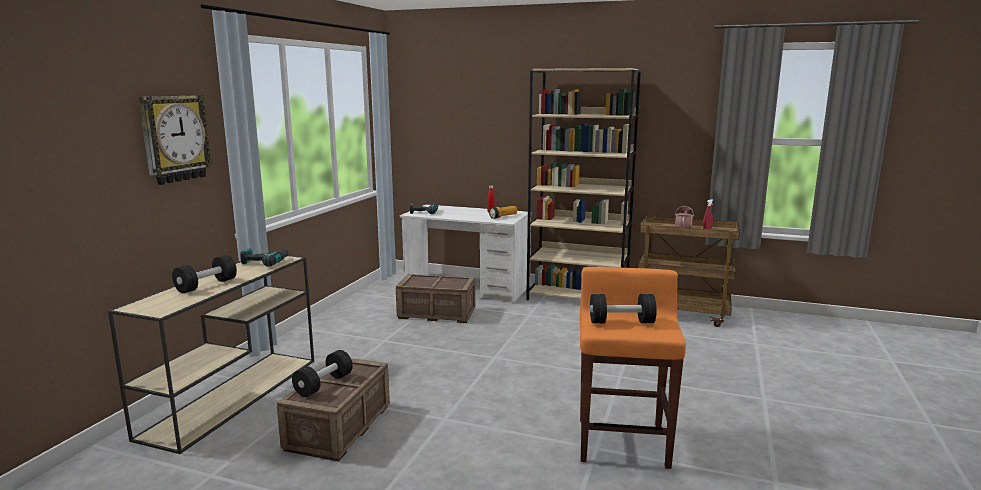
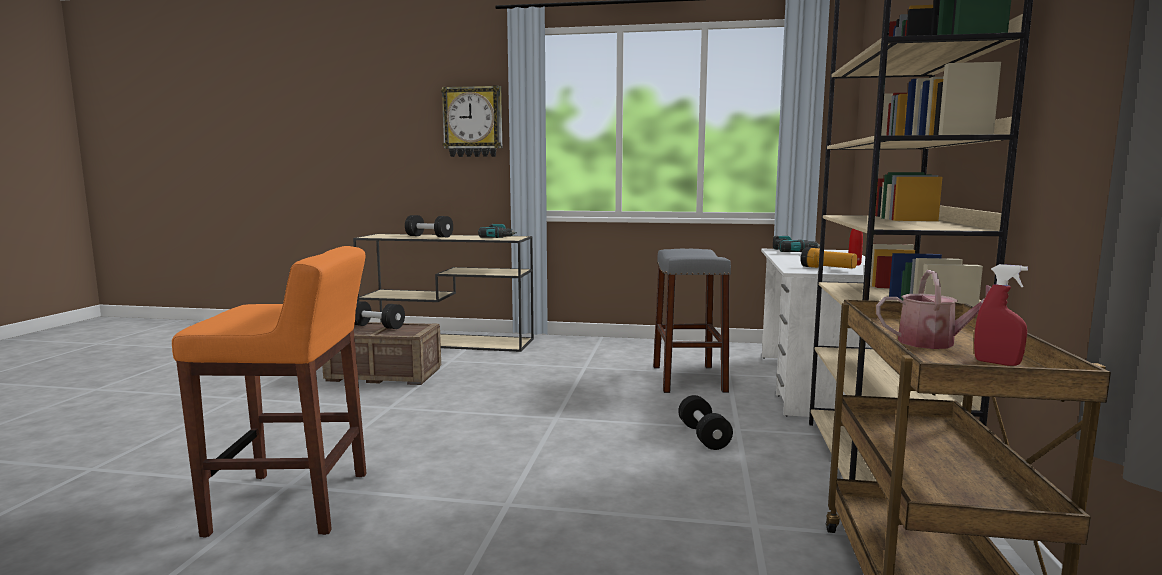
camera: 80 degrees right, 5 degrees down
crate [396,274,476,323] -> grey stool [653,249,731,393]
black dumbbell [590,294,657,324] -> black dumbbell moved to [678,395,733,450]

